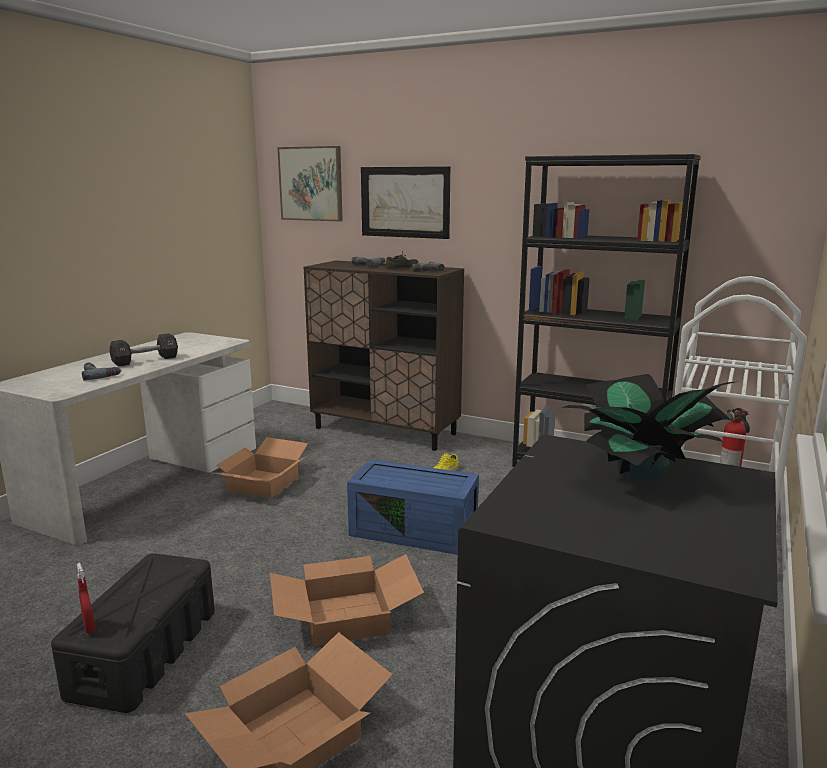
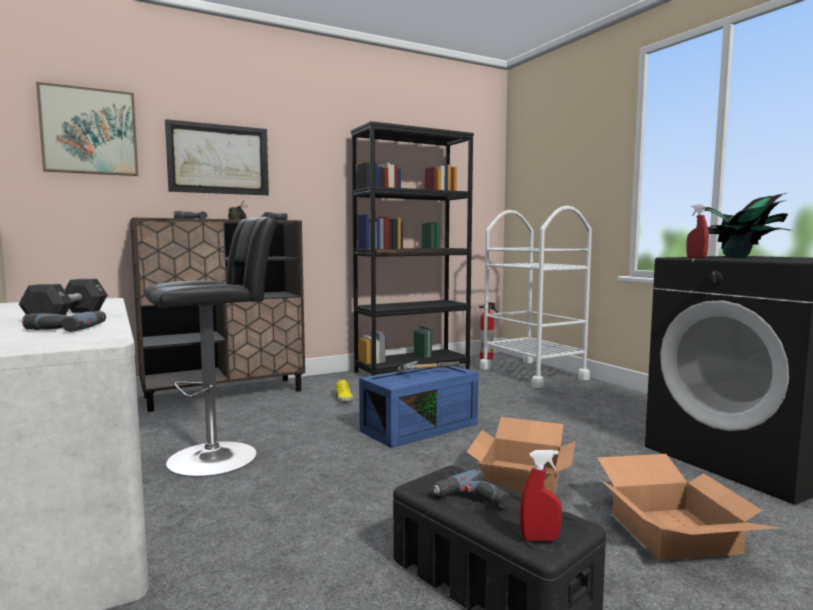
camera: 55 degrees left, 10 degrees down
cardboard box [213,437,308,498] -> black stool [145,217,278,477]
none -> hammer [397,361,460,373]
none -> power drill [433,468,510,509]
none -> red spray bottle [686,204,709,258]

